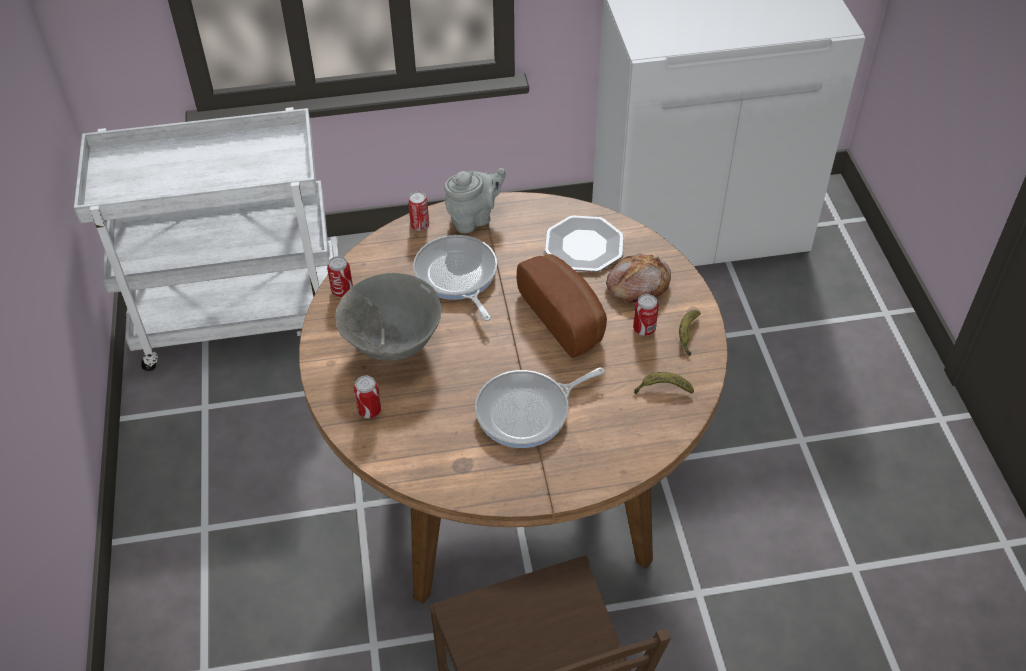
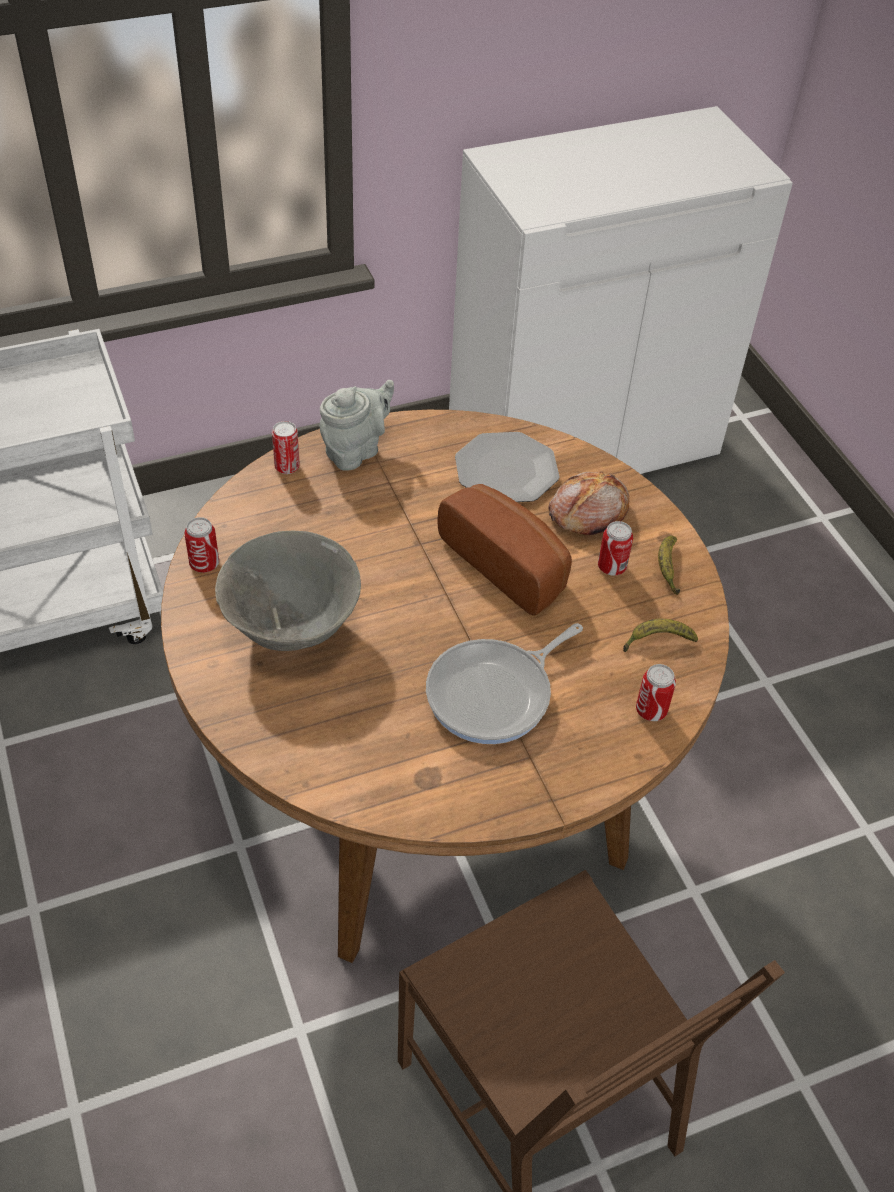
camera: 15 degrees left, 0 degrees up
can [354,375,382,418] -> can moved to [636,664,676,721]
frying pan [413,235,497,321] -> none

